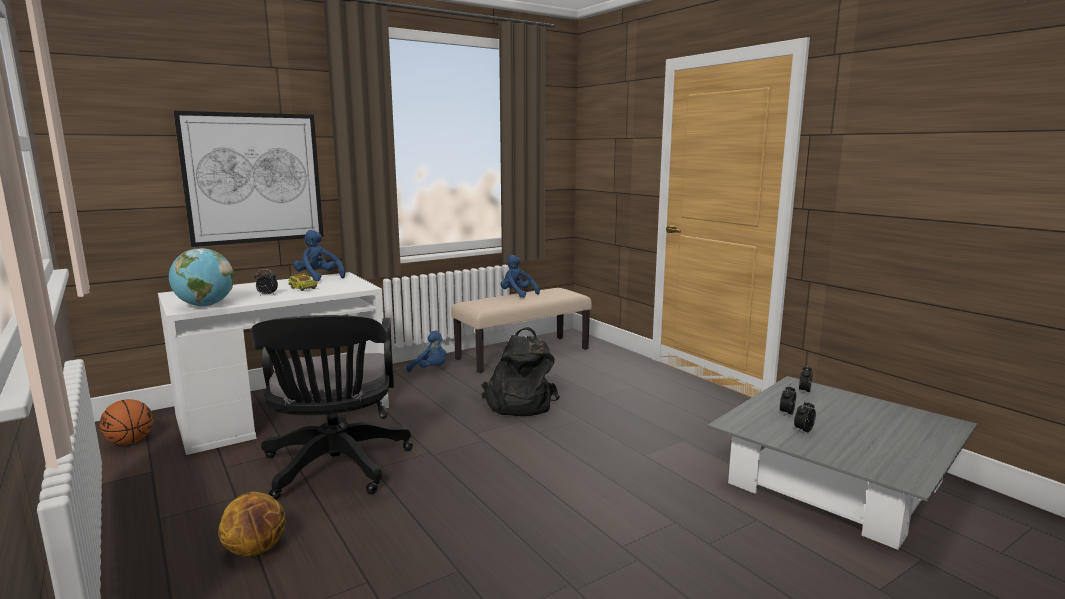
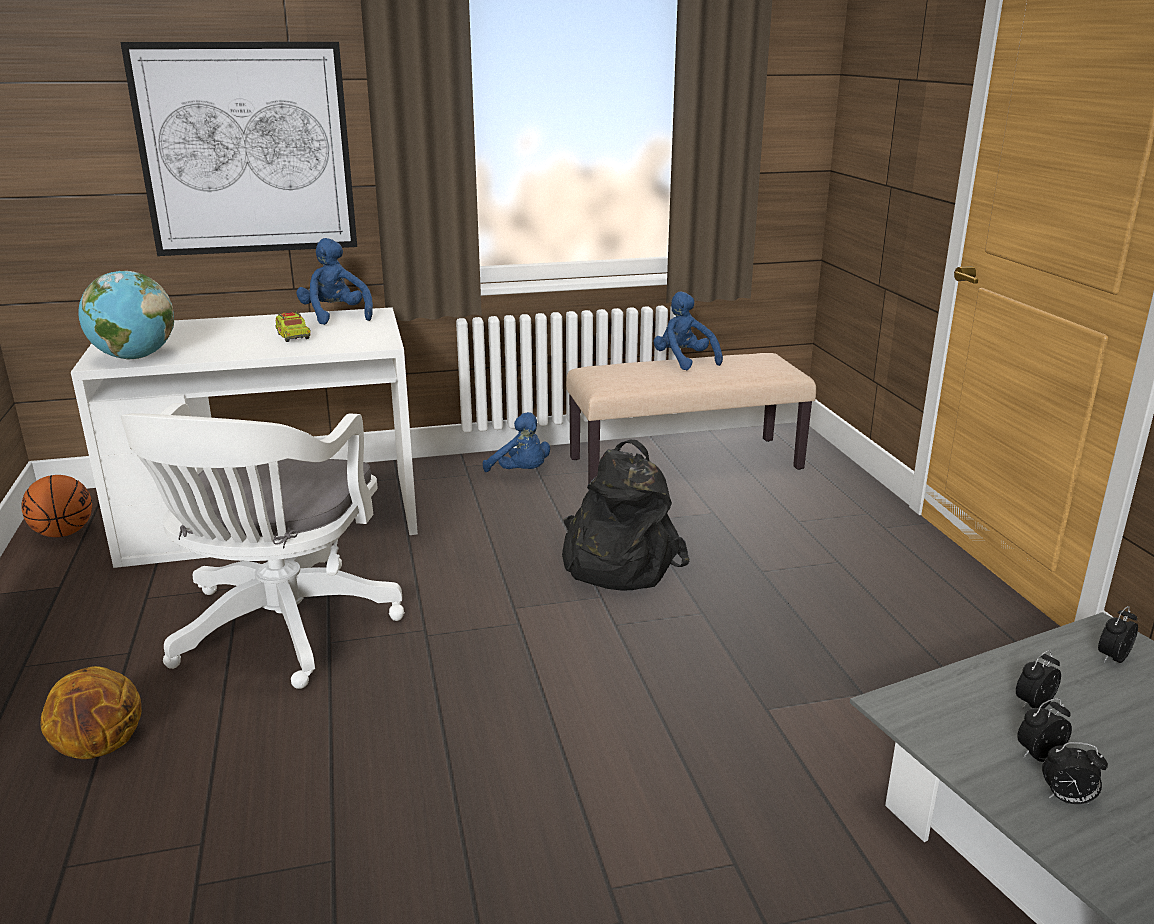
camera: 20 degrees right, 10 degrees up
black office chair [251,315,413,500] -> white office chair [121,403,405,689]
alarm clock [254,269,278,295] -> alarm clock moved to [1042,742,1108,804]

